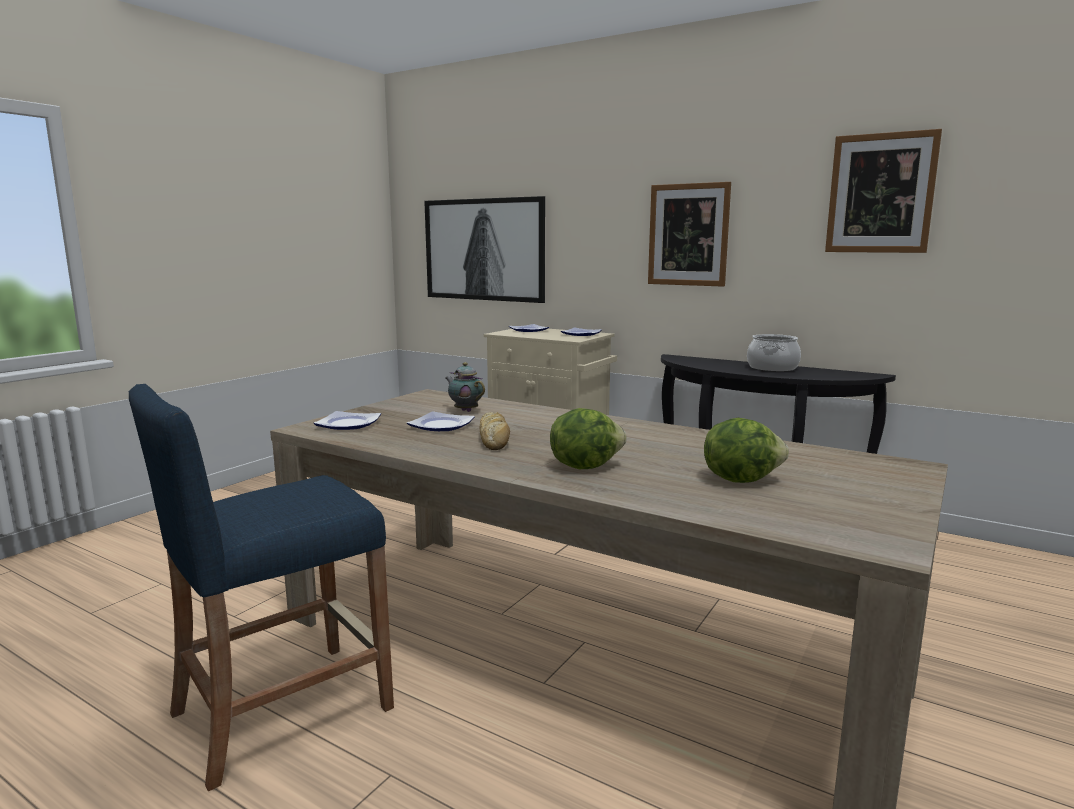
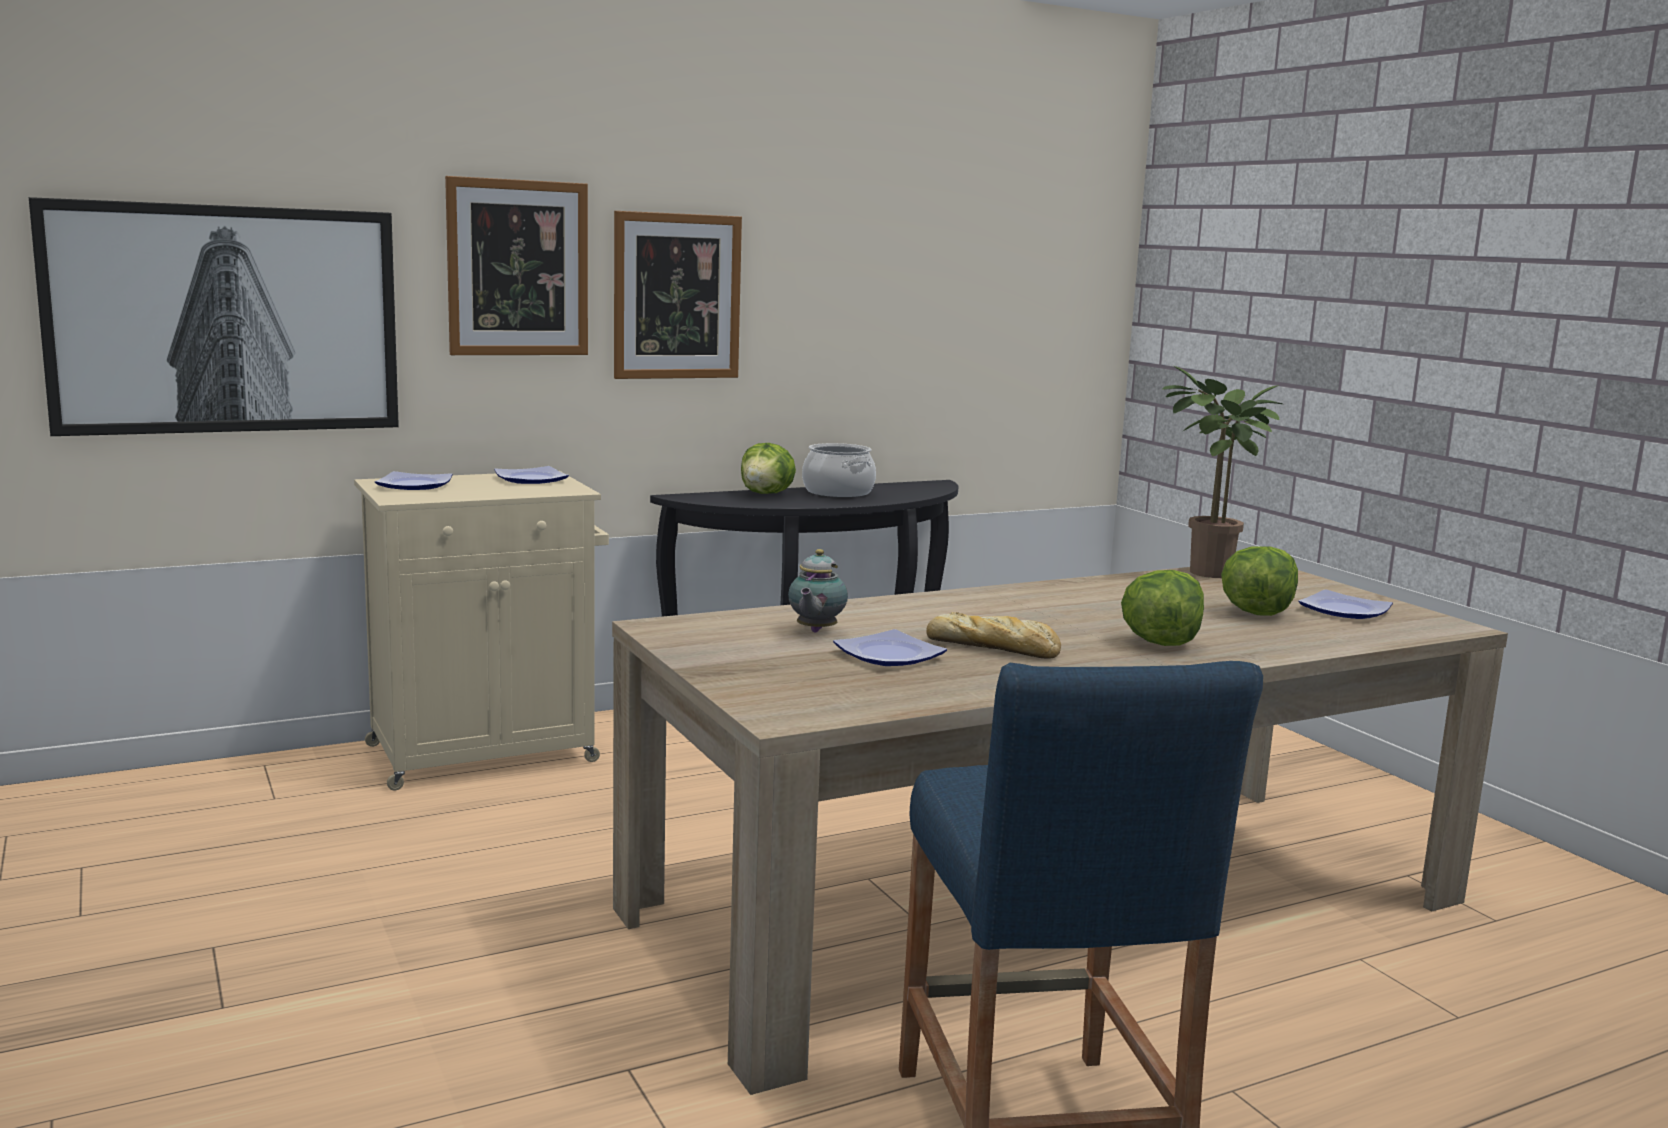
camera: 60 degrees left, 0 degrees up
plate [313,411,381,430] -> plate moved to [1298,589,1393,619]
teapot [445,362,485,412] -> teapot turned 60 degrees counterclockwise [788,549,848,633]
picture [825,129,942,253] -> picture moved to [445,176,588,355]
none -> lettuce [741,443,796,494]
none -> potted plant [1162,366,1283,578]

